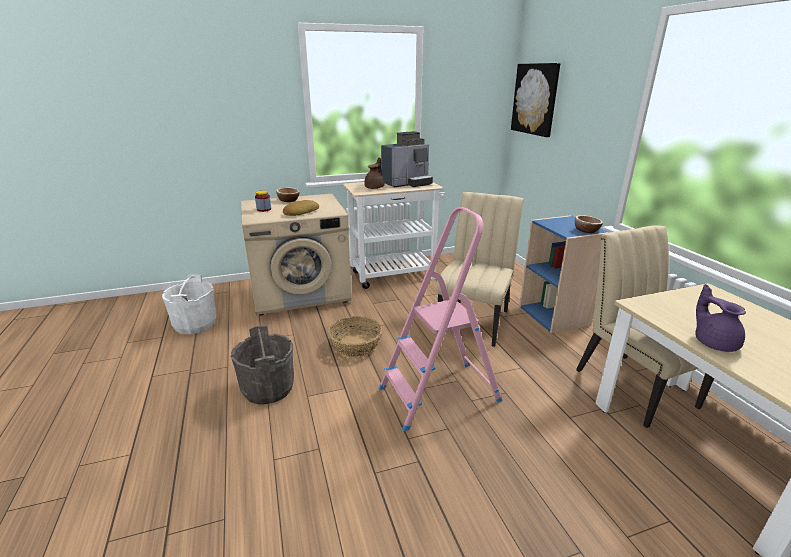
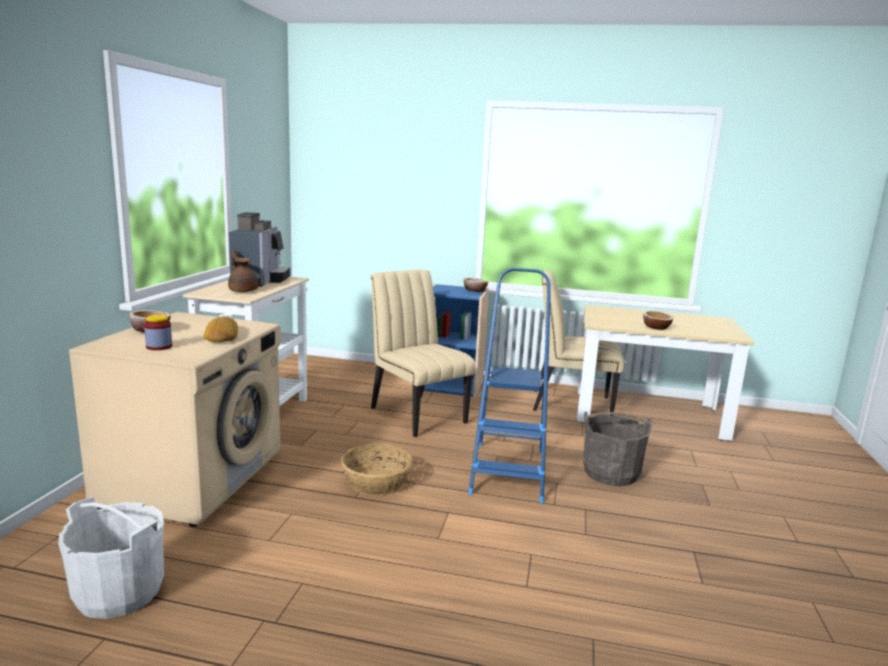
camera: 60 degrees left, 10 degrees down
grey bucket [231,326,294,405] -> grey bucket moved to [583,411,652,486]
pink step ladder [379,207,503,431] -> blue step ladder [468,268,551,503]
picture [511,63,561,137] -> none
purple teapot [695,284,746,352] -> bowl [643,311,673,330]

